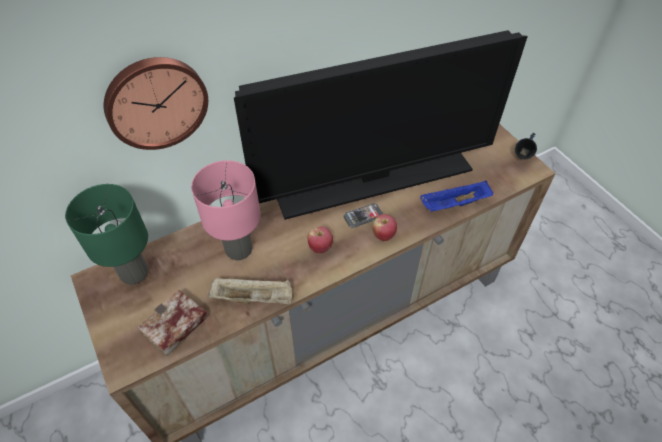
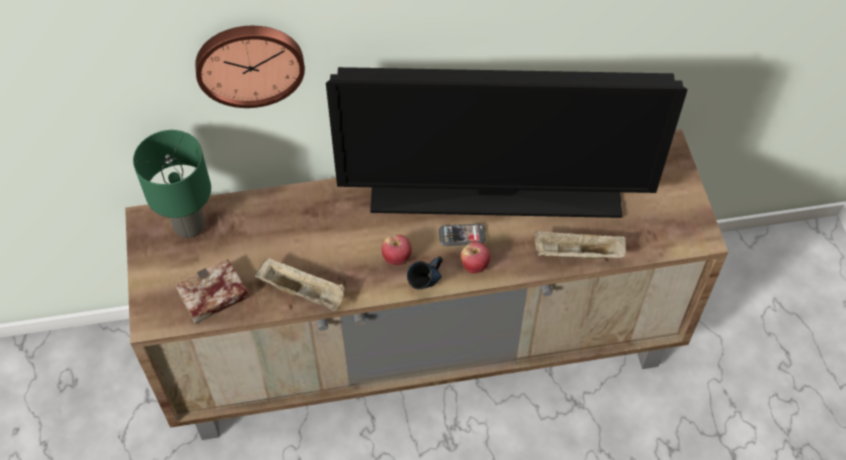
camera: 20 degrees right, 5 degrees up
pink table lamp [191,160,261,260] -> none
blue tray [420,180,493,212] -> beige tray [535,231,626,259]
blue mug [515,133,537,159] -> blue mug moved to [407,256,443,289]

